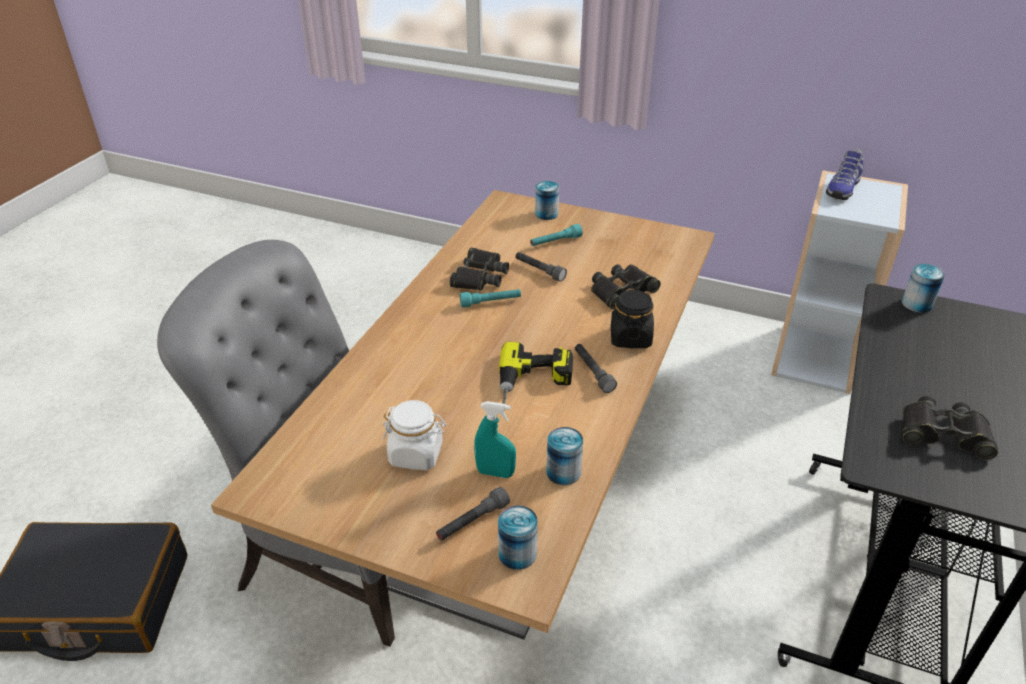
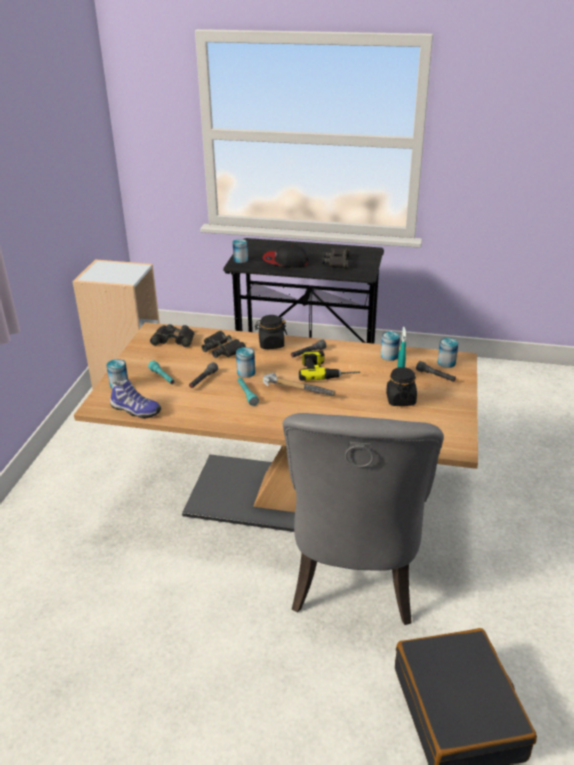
camera: 100 degrees left, 5 degrees down
white jar [383,400,446,470] -> black jar [386,367,417,406]
black binoculars [450,248,509,290] -> black binoculars moved to [150,324,194,347]
shoe [826,150,864,200] -> shoe moved to [110,380,161,419]
none -> can [236,347,255,378]
none -> cap [262,243,308,268]
none -> hammer [263,373,336,396]

